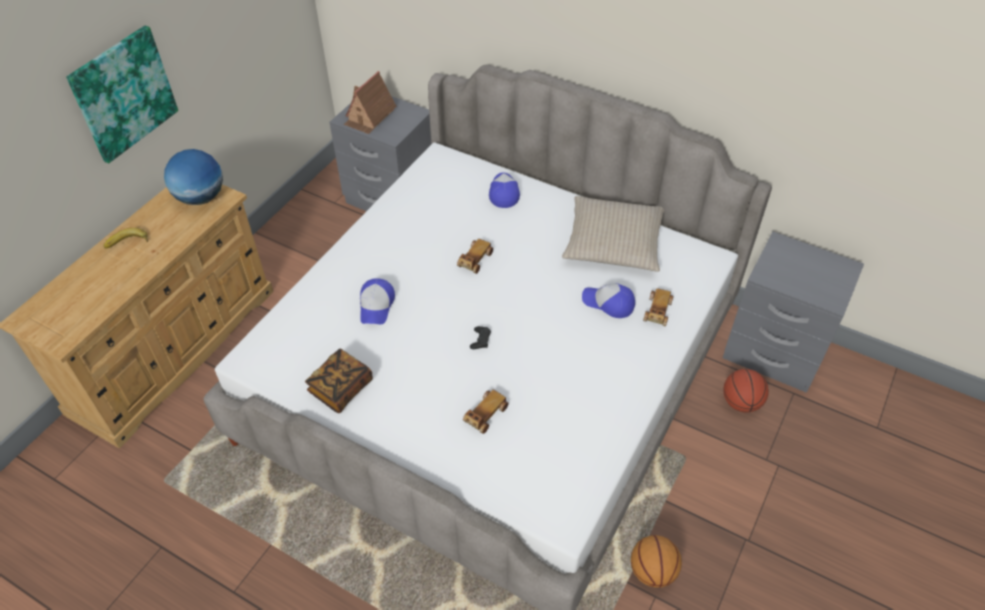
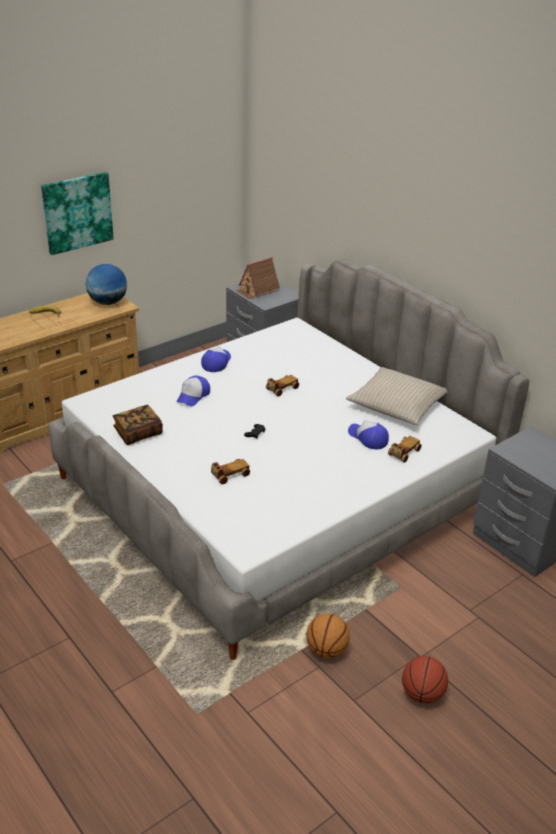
camera: 20 degrees right, 15 degrees down
cap [489,172,520,208] -> cap moved to [201,346,231,372]
basketball [723,369,769,413] -> basketball moved to [402,656,448,704]

